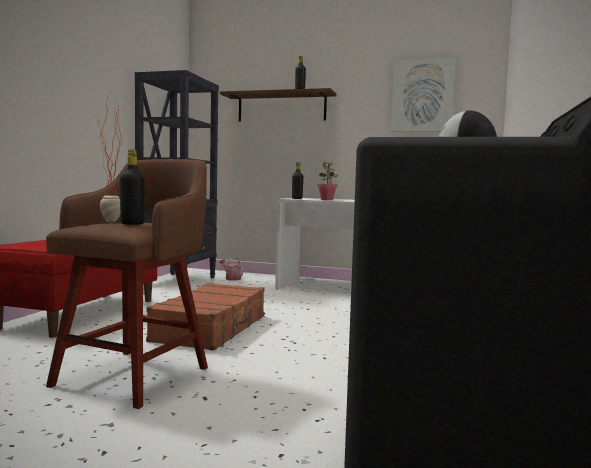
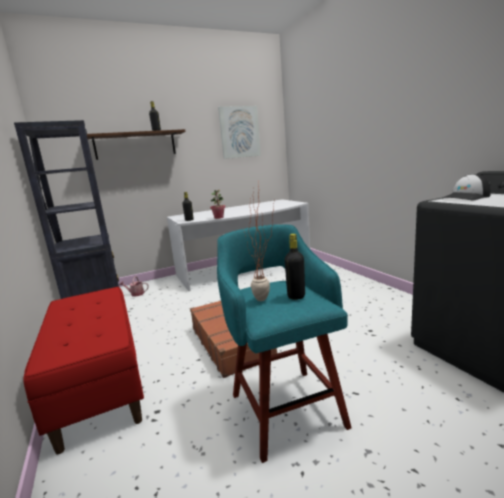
camera: 40 degrees left, 10 degrees up
brown stool [46,159,208,409] -> turquoise stool [217,224,352,463]

